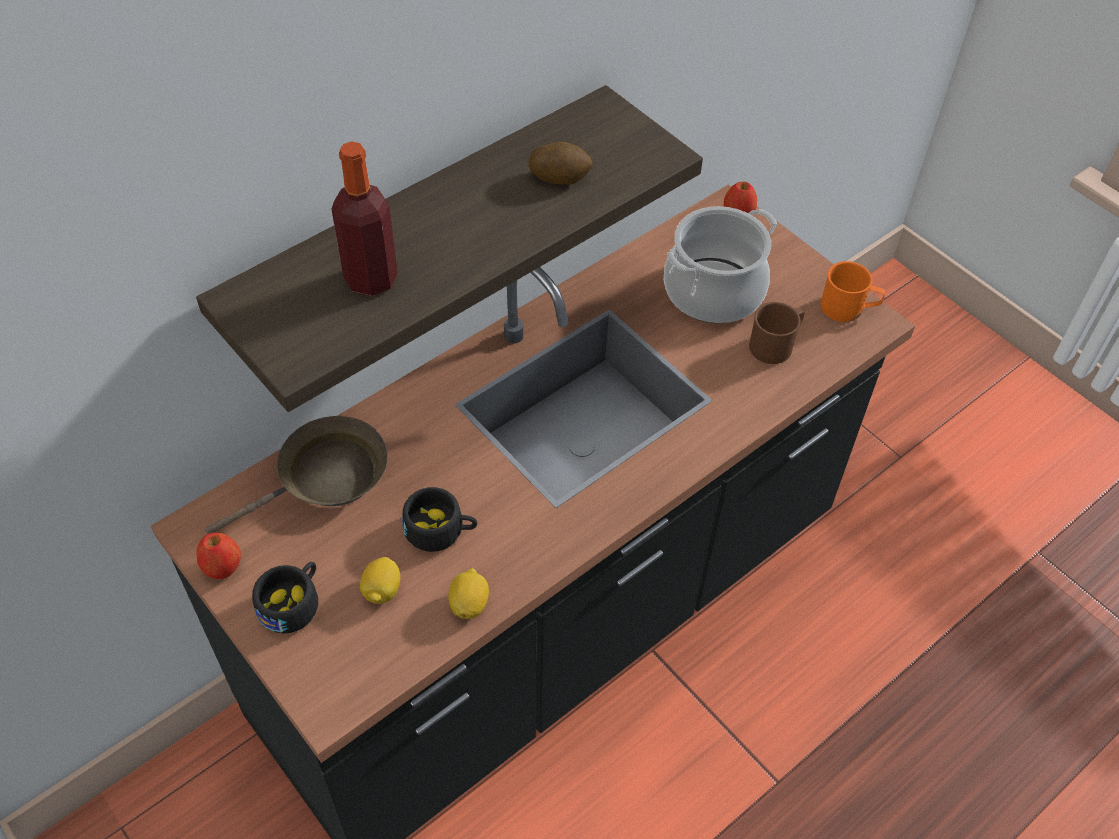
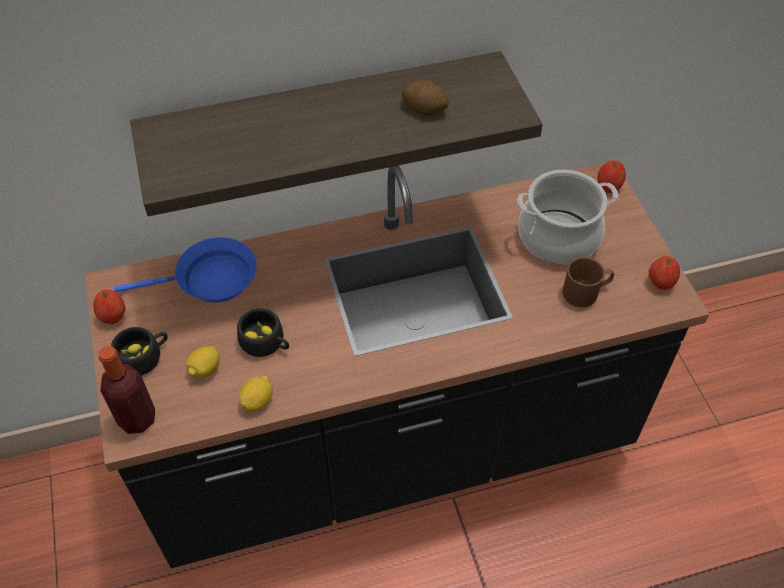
camera: 25 degrees right, 0 degrees up
brown frying pan [205,416,388,534] -> blue frying pan [114,237,257,303]
bottle [331,141,398,296] -> bottle moved to [98,346,155,434]
orange mug [821,261,885,322] -> apple [649,256,680,290]

